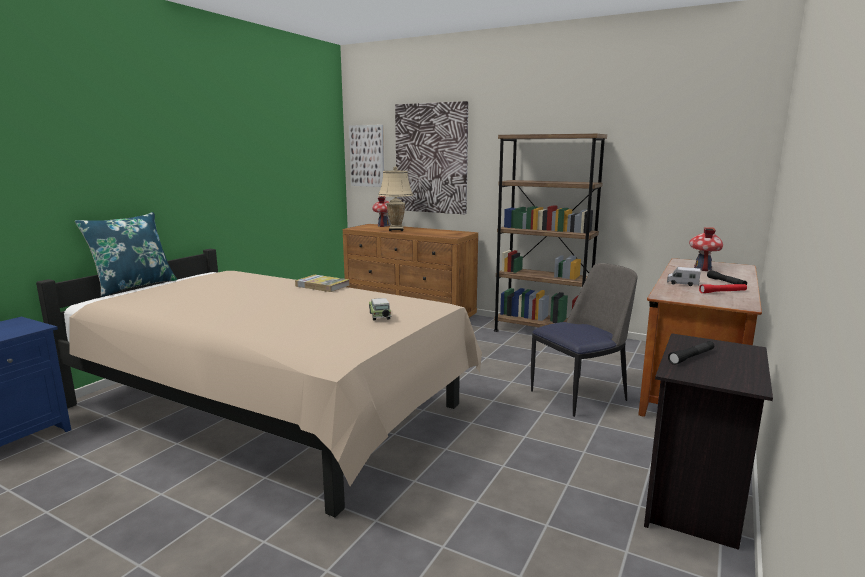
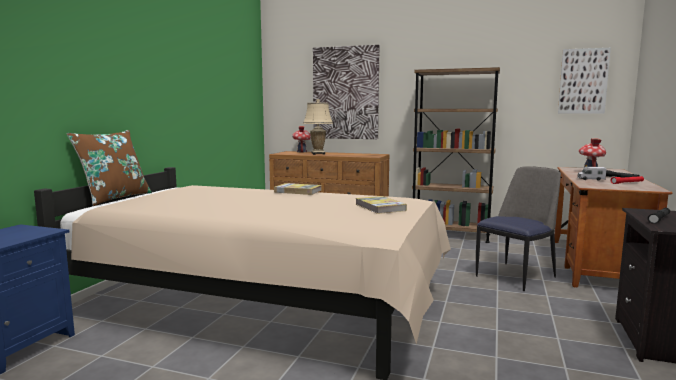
camera: 10 degrees left, 5 degrees down
blue pillow [75,212,177,297] -> brown pillow [67,130,152,206]
picture [349,125,384,187] -> picture moved to [558,48,611,114]
toy car [369,298,391,320] -> book [356,196,407,214]

